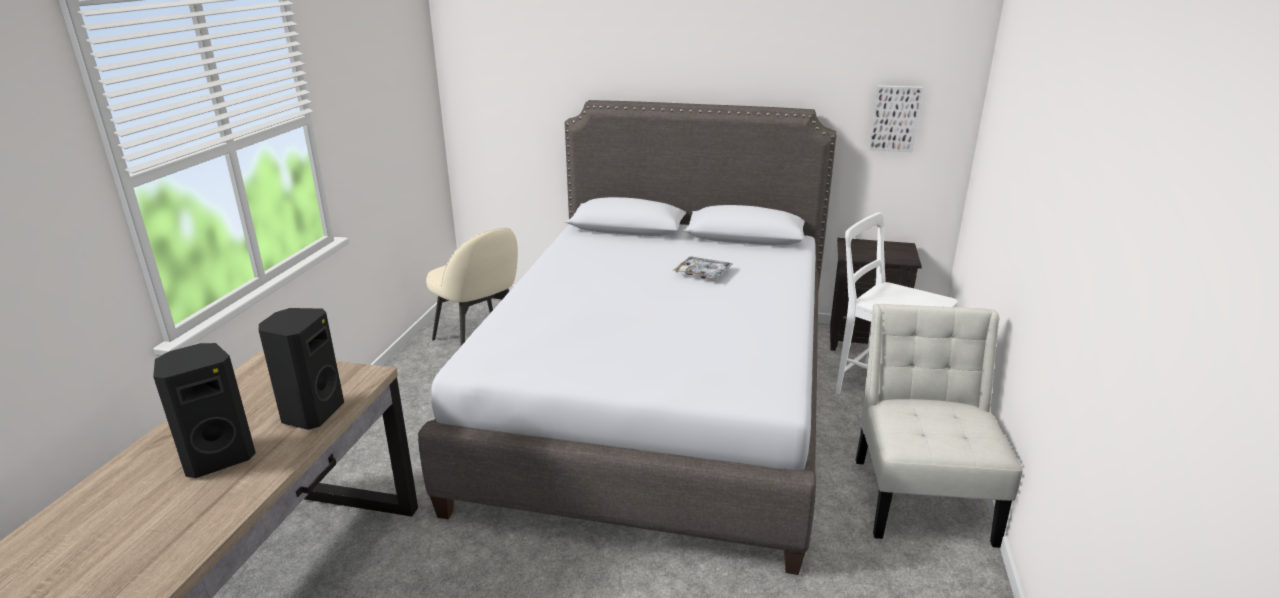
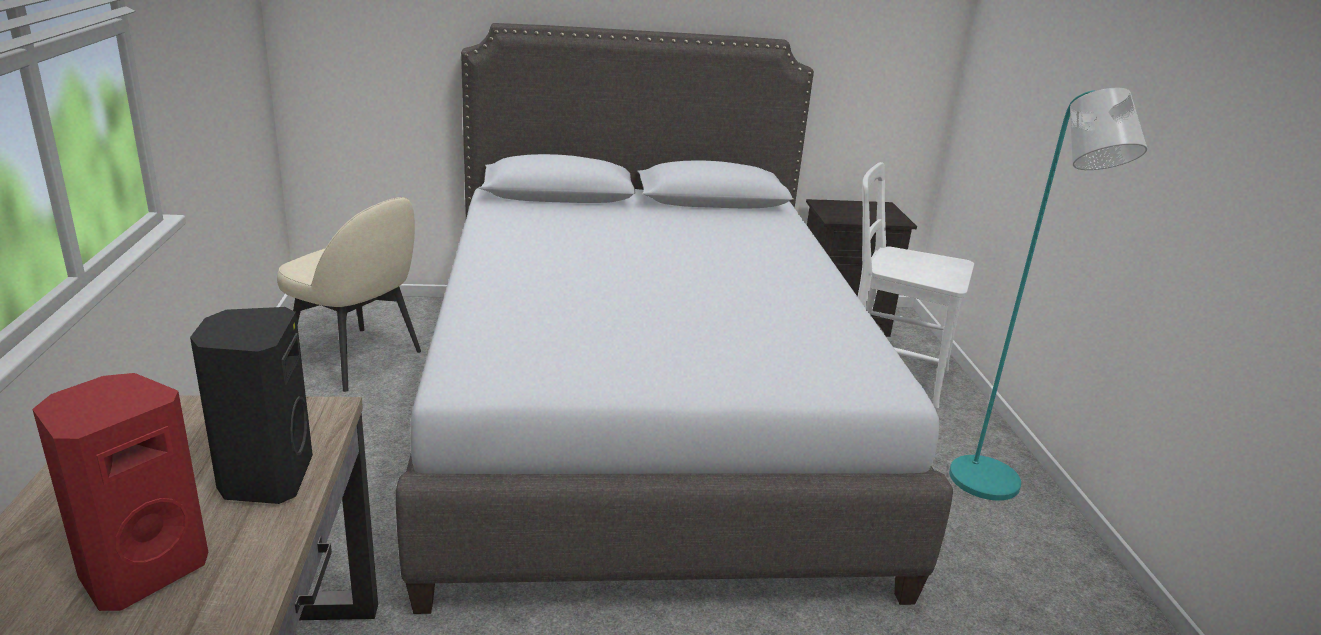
camera: 20 degrees left, 0 degrees up
black speaker [153,343,256,478] -> red speaker [32,373,208,611]
tray [673,256,733,280] -> none
white chair [856,304,1023,548] -> turquoise floor lamp [949,88,1147,501]
picture [869,85,923,152] -> none

